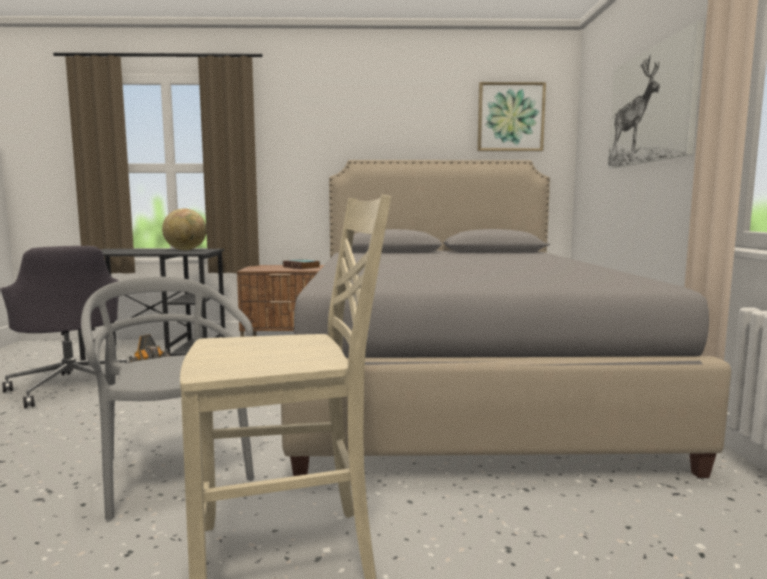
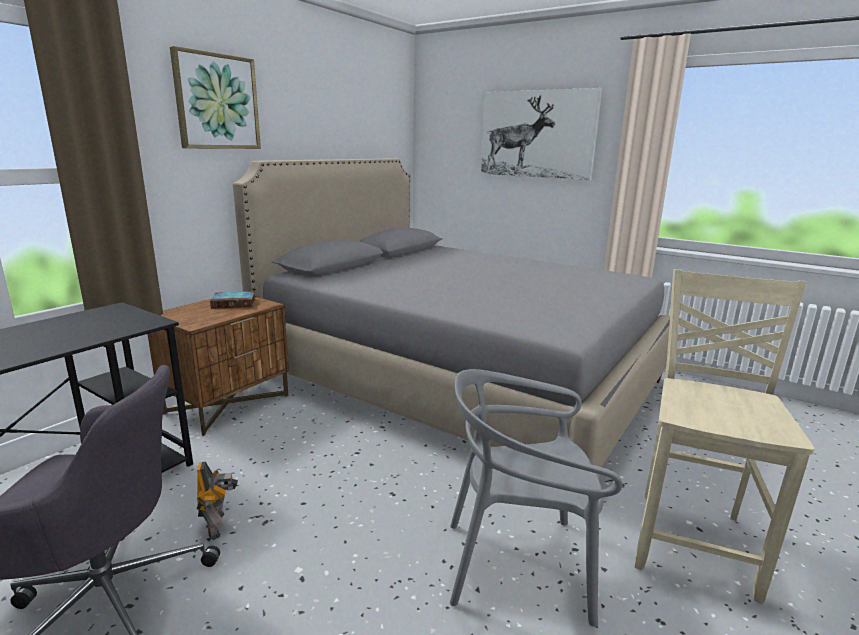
camera: 55 degrees left, 10 degrees up
globe [162,208,207,250] -> none
picture [477,82,546,151] -> picture moved to [170,46,261,149]

